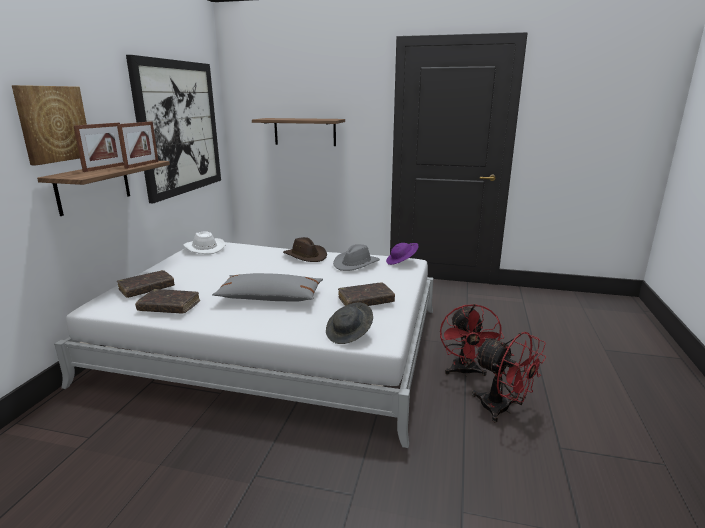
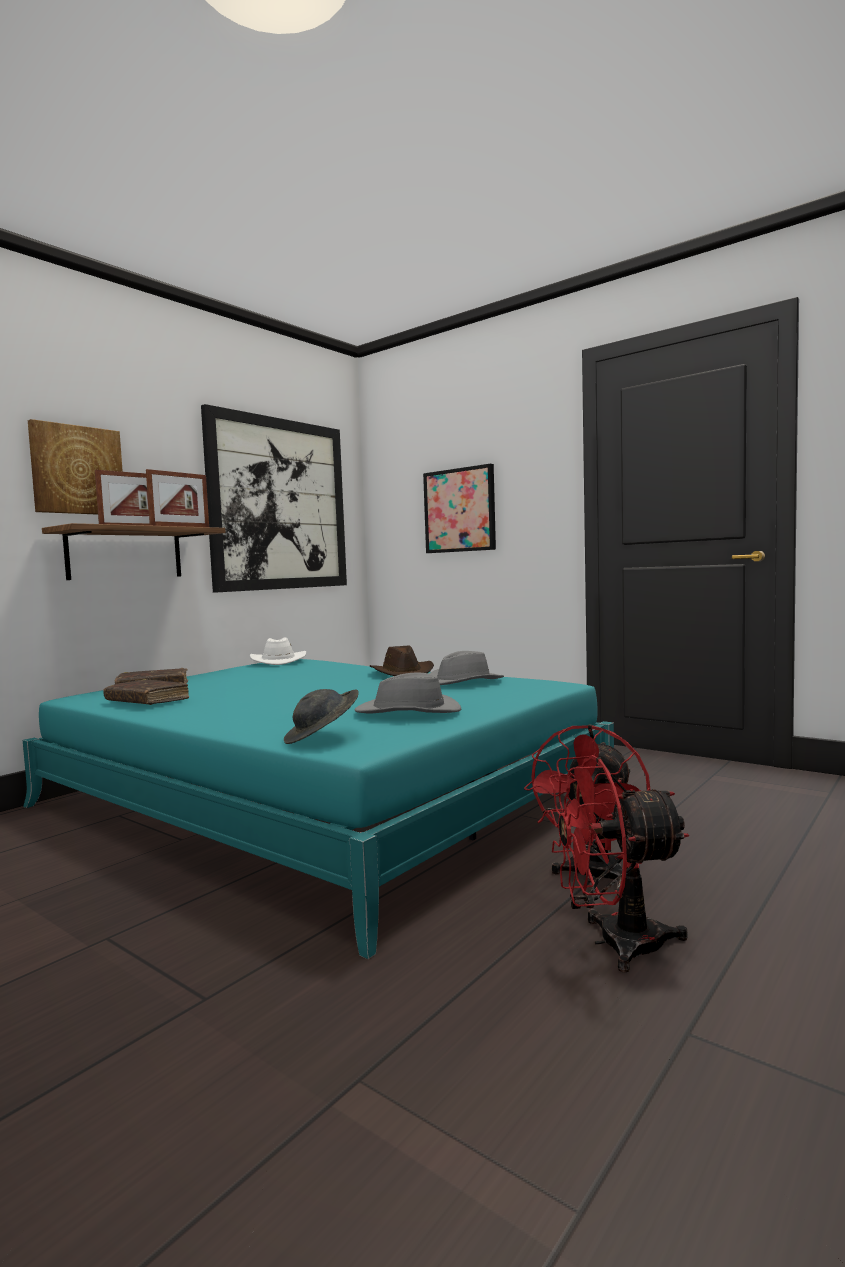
camera: 25 degrees right, 15 degrees down
white bed [54,242,434,448] -> turquoise bed [23,659,614,959]
grey pillow [212,273,323,302] -> none
shelf [252,118,345,146] -> picture [423,464,496,553]
brown book [338,282,395,306] -> grey hat [355,673,461,713]
purple hat [386,243,418,265] -> none
red fan [472,332,546,423] -> red fan turned 105 degrees clockwise [547,755,689,973]

